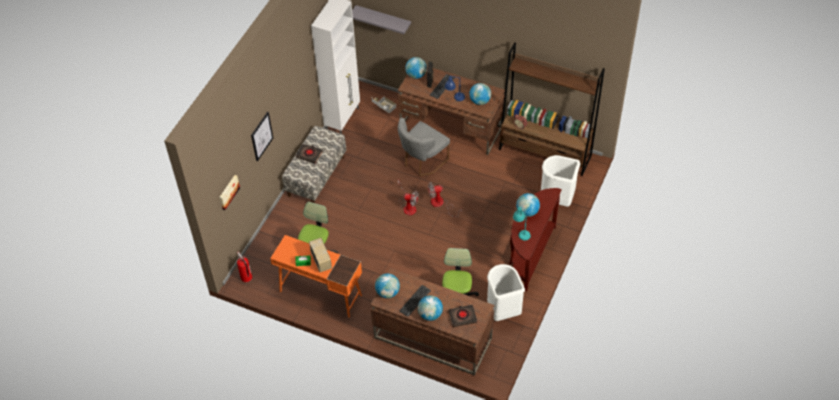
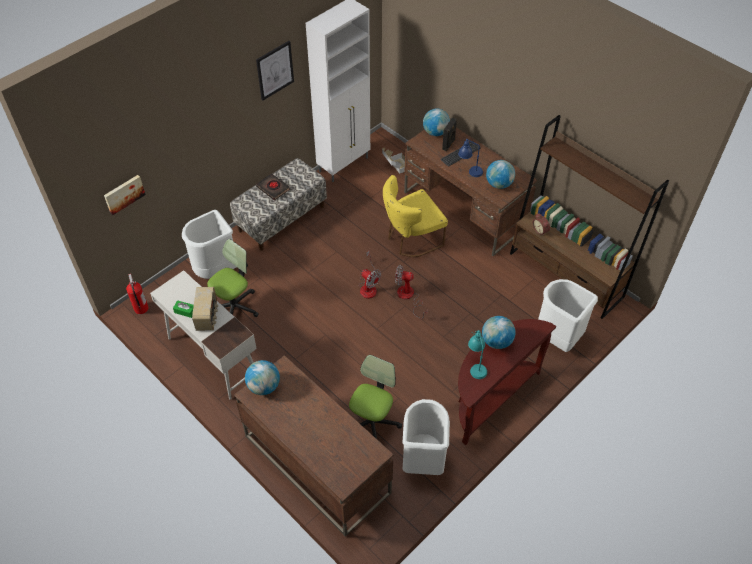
camera: 20 degrees right, 0 degrees up
picture [251,112,273,161] -> picture moved to [256,41,294,101]
orange desk [270,235,362,318] -> white desk [150,270,257,400]
grey shelf [352,5,411,34] -> none
grey chair [398,118,450,176] -> yellow chair [383,175,448,257]
keyboard [399,285,431,317] -> none
globe [418,295,443,321] -> none
black book [448,305,477,327] -> none
none -> white trash can [182,210,236,279]

